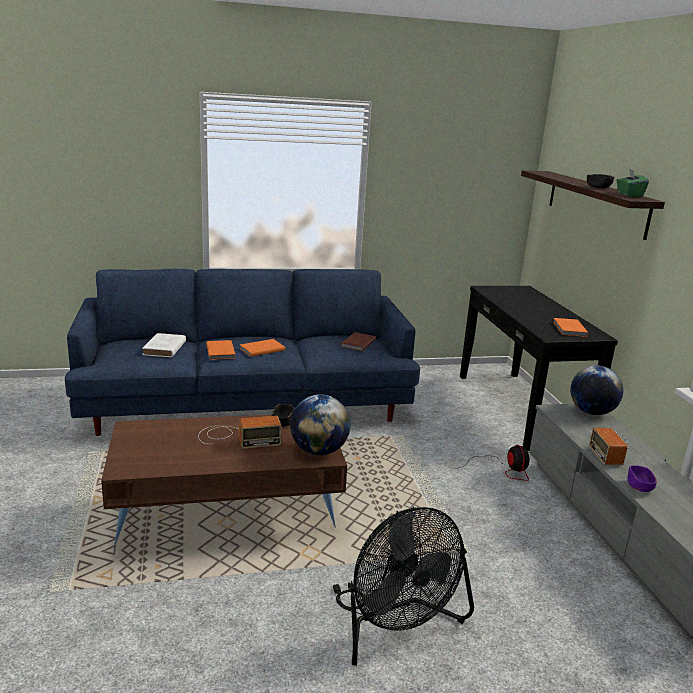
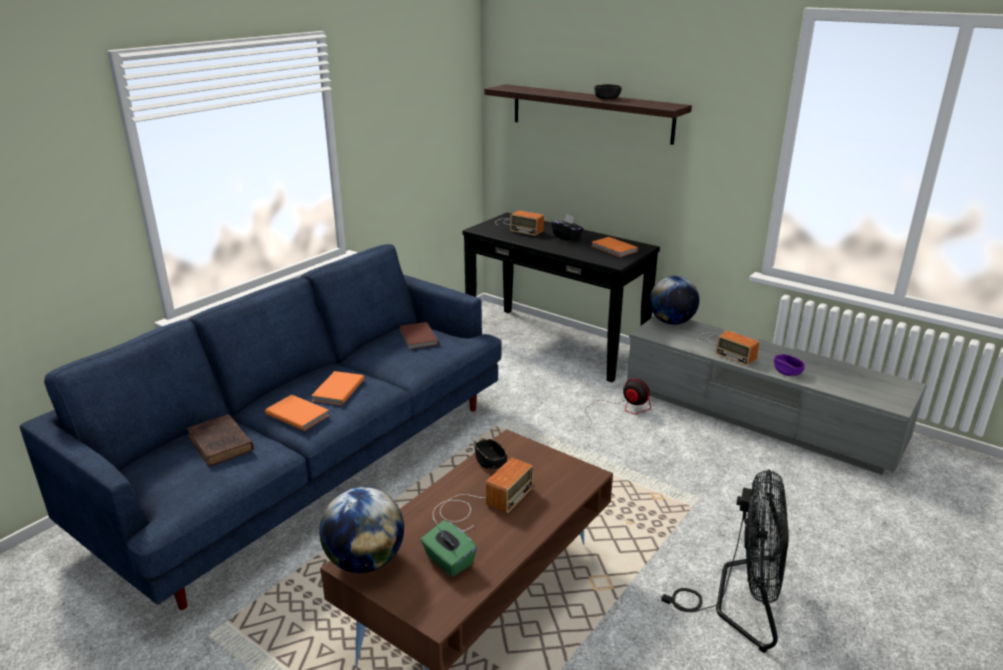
camera: 40 degrees left, 5 degrees up
white book [142,333,186,357] -> brown book [187,414,254,466]
globe [290,394,350,455] -> globe moved to [319,487,404,573]
green tissue box [617,169,649,197] -> green tissue box moved to [421,520,477,577]
none -> radio [495,211,544,236]
none -> black tissue box [551,214,583,242]

